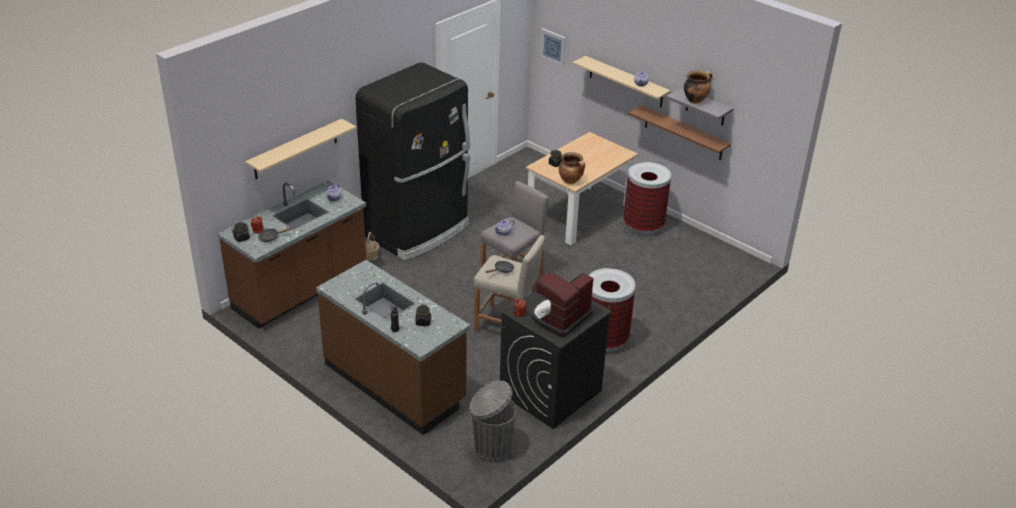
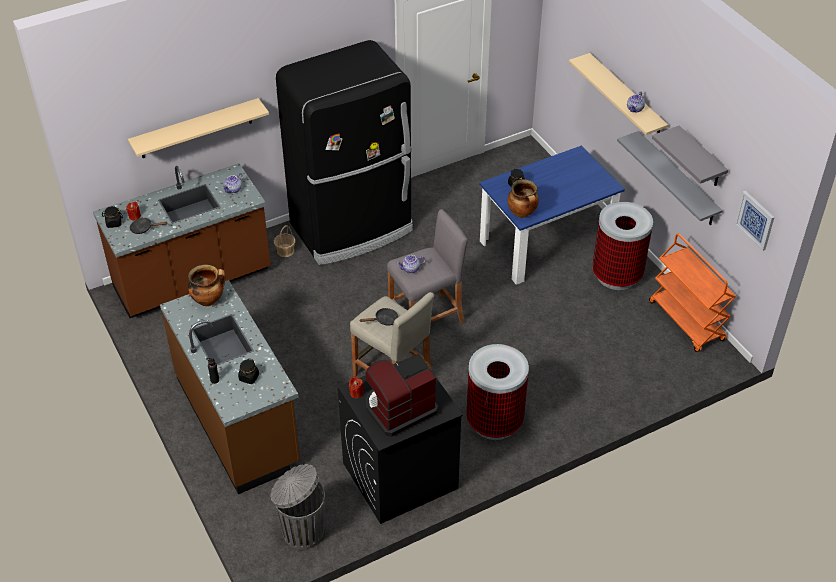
camera: 20 degrees right, 10 degrees up
beige dining table [526,132,638,246] -> blue dining table [479,146,625,285]
picture [540,28,566,67] -> picture moved to [734,191,774,251]
brown shelf [628,106,731,160] -> grey shelf [617,131,723,225]
cooking pot [684,70,712,103] -> cooking pot moved to [188,265,226,306]
none -> orange cart [649,233,736,352]

